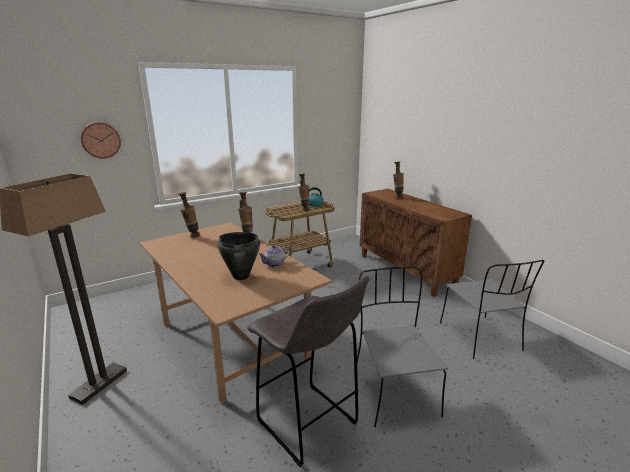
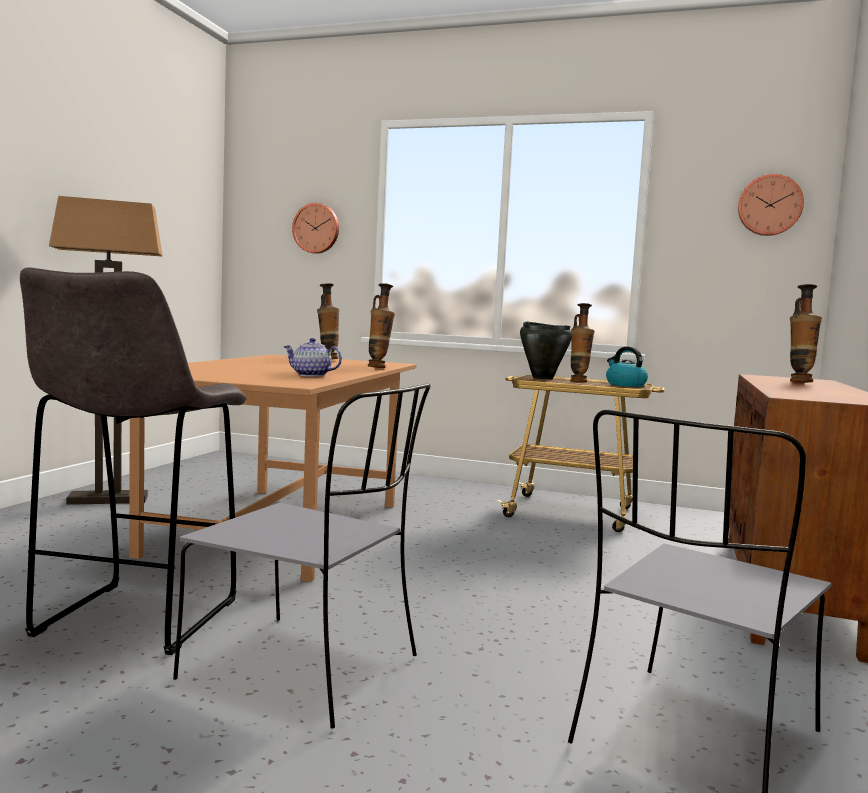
camera: 50 degrees right, 15 degrees down
black cooking pot [217,232,260,280] -> black cooking pot moved to [520,322,572,379]
grey chair [357,267,448,427] -> grey chair turned 75 degrees clockwise [173,383,430,728]
none -> wall clock [738,174,804,236]

